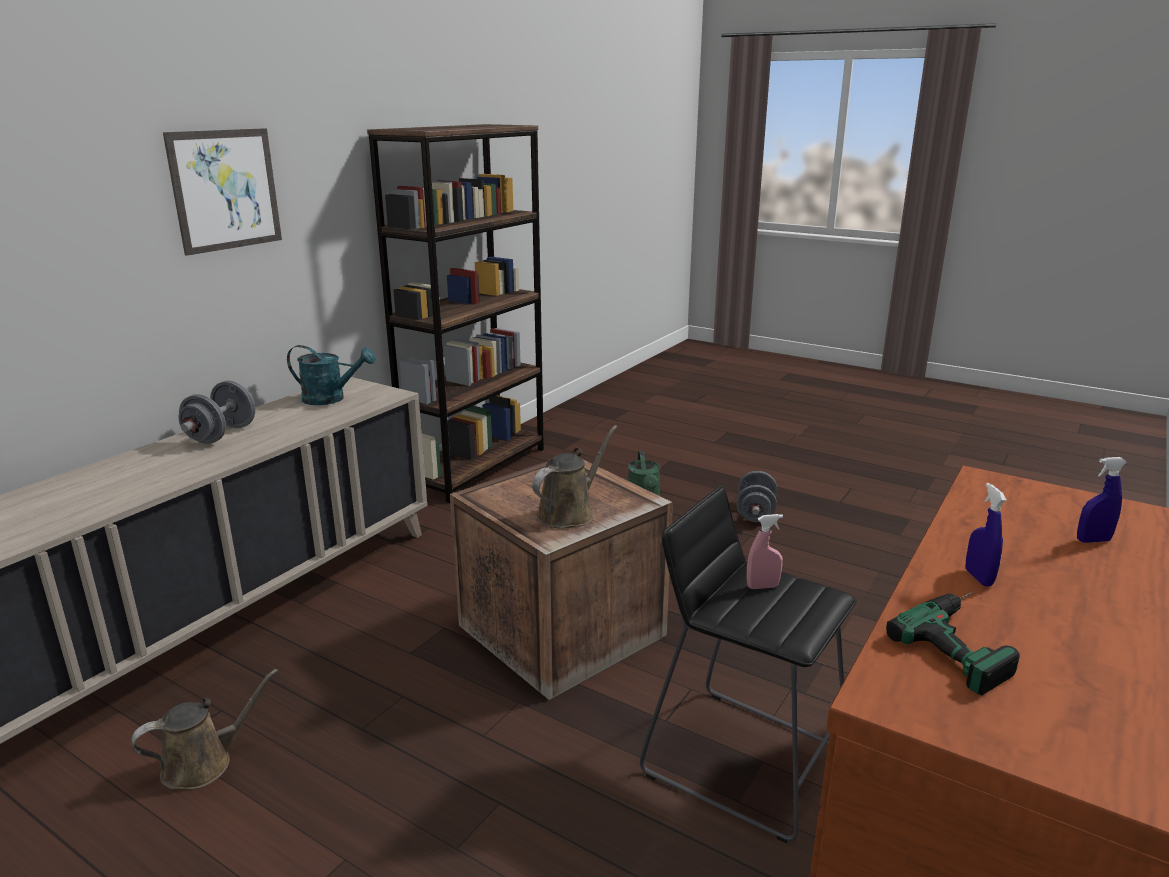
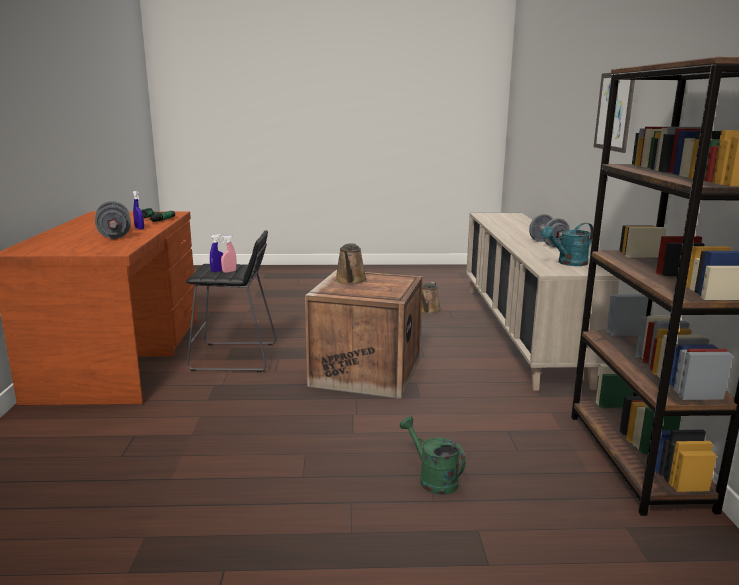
camera: 145 degrees right, 5 degrees down
grey dumbbell [736,471,777,522] -> grey dumbbell moved to [95,201,131,239]
blue spray bottle [1077,457,1127,543] -> blue spray bottle moved to [210,234,223,272]

